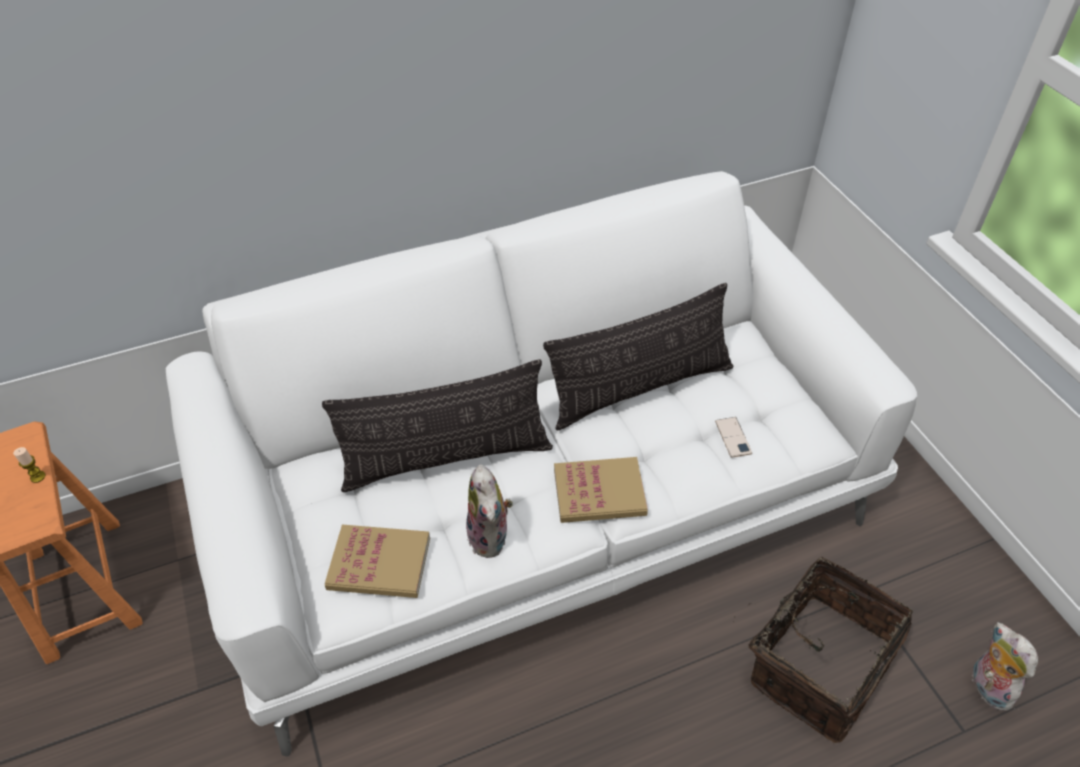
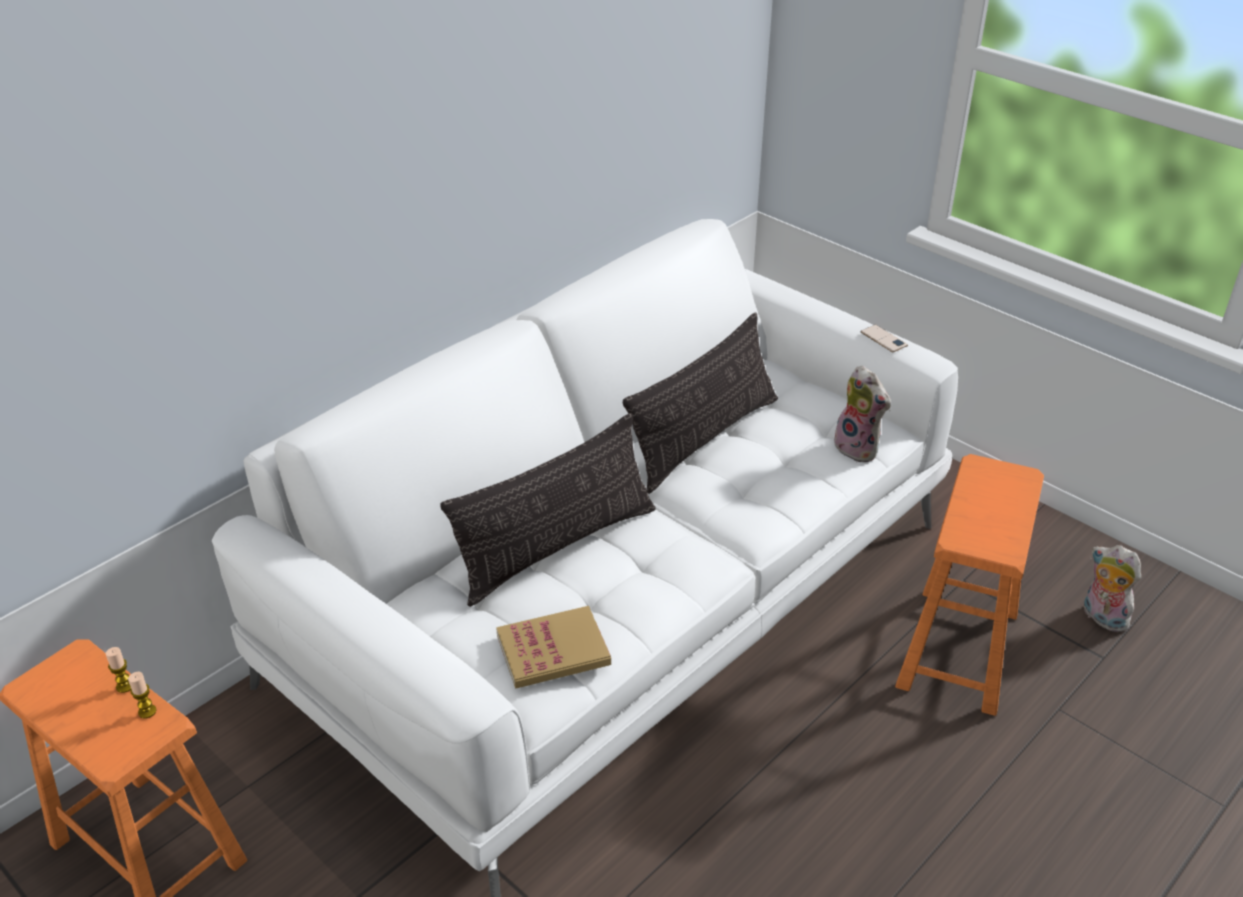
camera: 25 degrees left, 10 degrees down
plush toy [466,464,513,558] -> plush toy moved to [834,366,891,462]
book [554,457,648,523] -> none
phone [715,417,752,458] -> phone moved to [860,325,908,352]
basket [733,557,913,743] -> orange stool [895,454,1044,716]
none -> candle [128,672,156,718]

